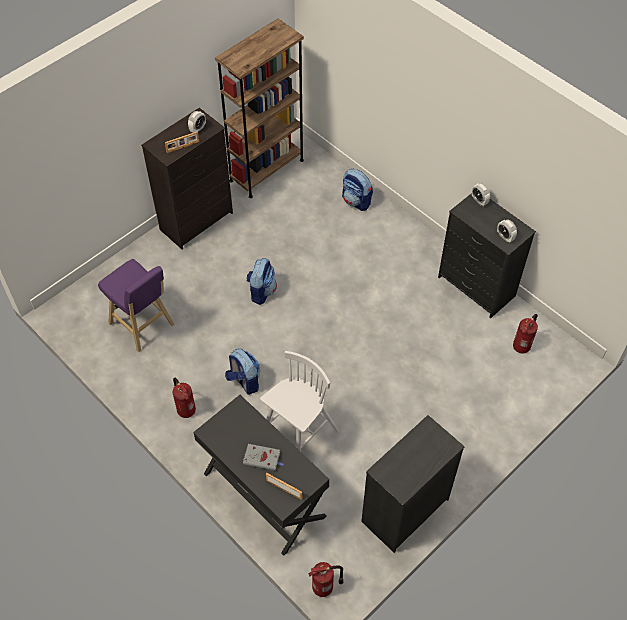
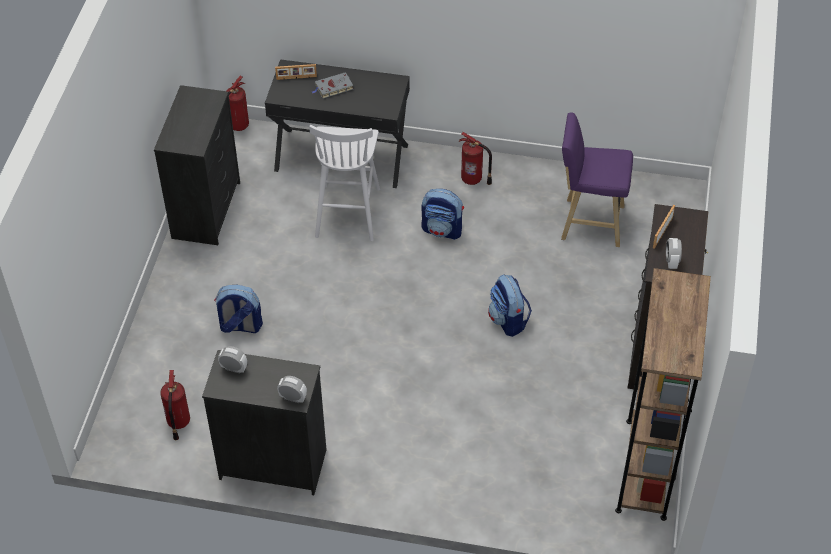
camera: 145 degrees right, 5 degrees down
backpack [342,169,373,211] -> backpack moved to [214,285,263,333]

